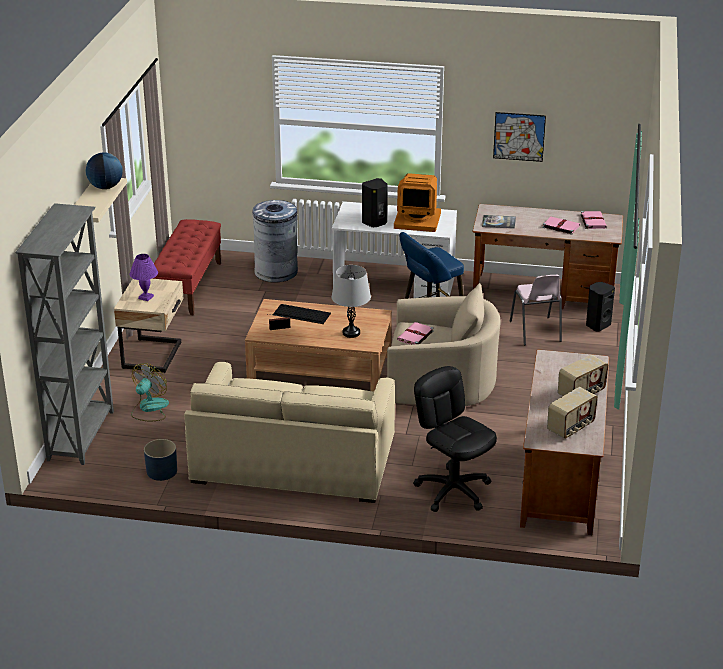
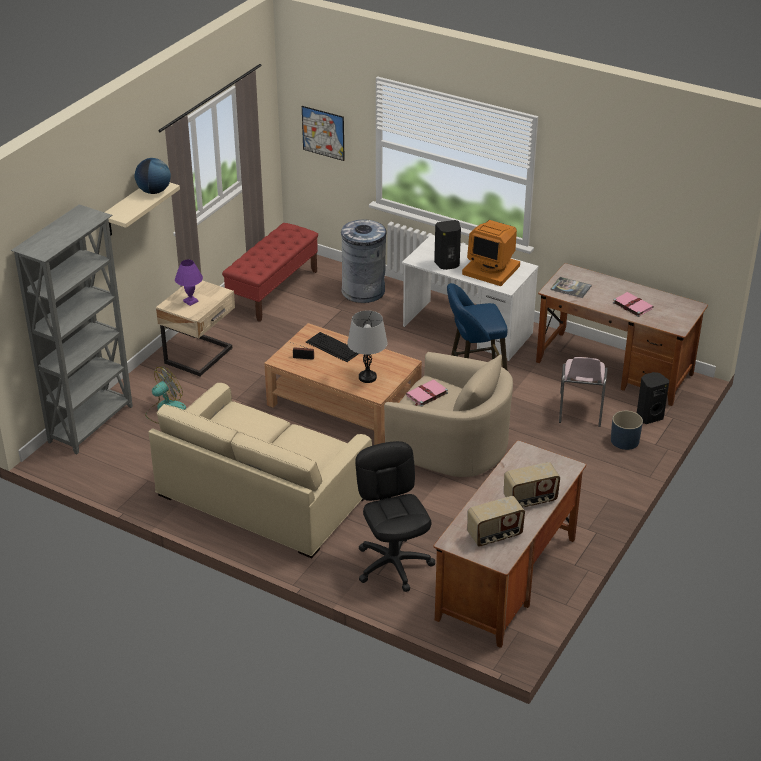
camera: 20 degrees right, 5 degrees up
blue planter [144,439,177,481] -> blue planter moved to [611,411,643,450]
picture [493,112,546,162] -> picture moved to [302,106,345,161]
pink book [580,211,607,229] -> none

